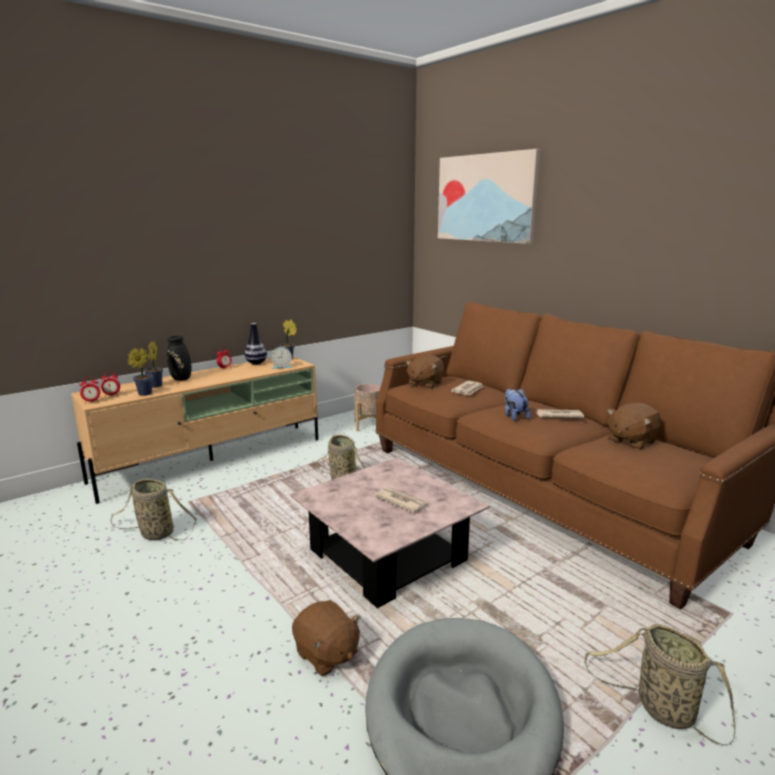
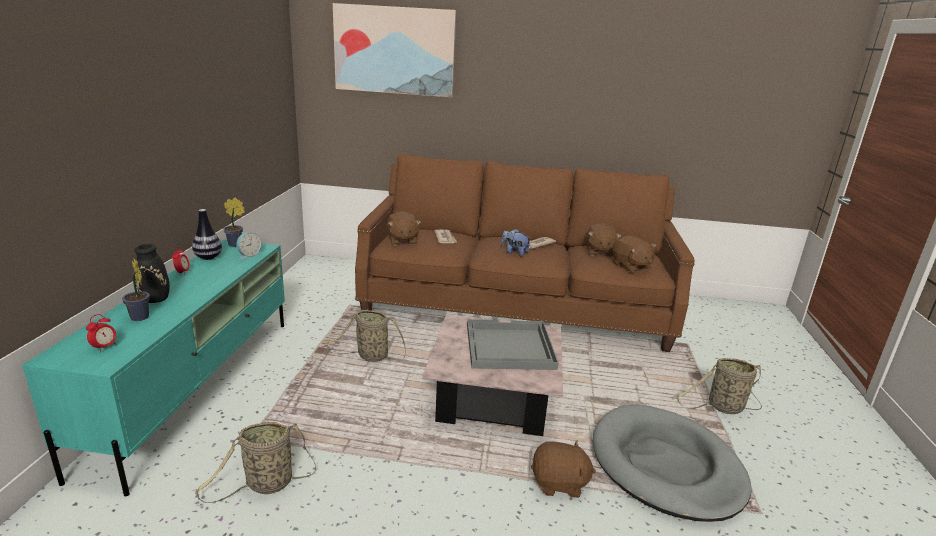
camera: 45 degrees left, 5 degrees up
beige tv stand [71,357,318,504] -> turquoise tv stand [22,239,285,496]
alarm clock [80,377,100,403] -> none
potted plant [128,348,153,396] -> none
beige planter [354,384,381,431] -> none
newspaper [374,487,428,513] -> grey tray [467,319,559,370]
none -> brown plush toy [612,235,657,273]

